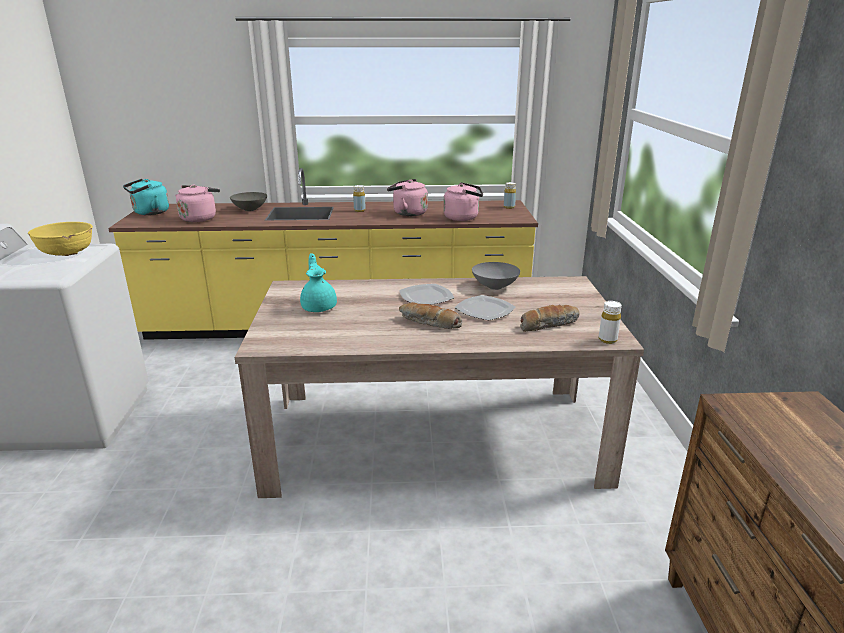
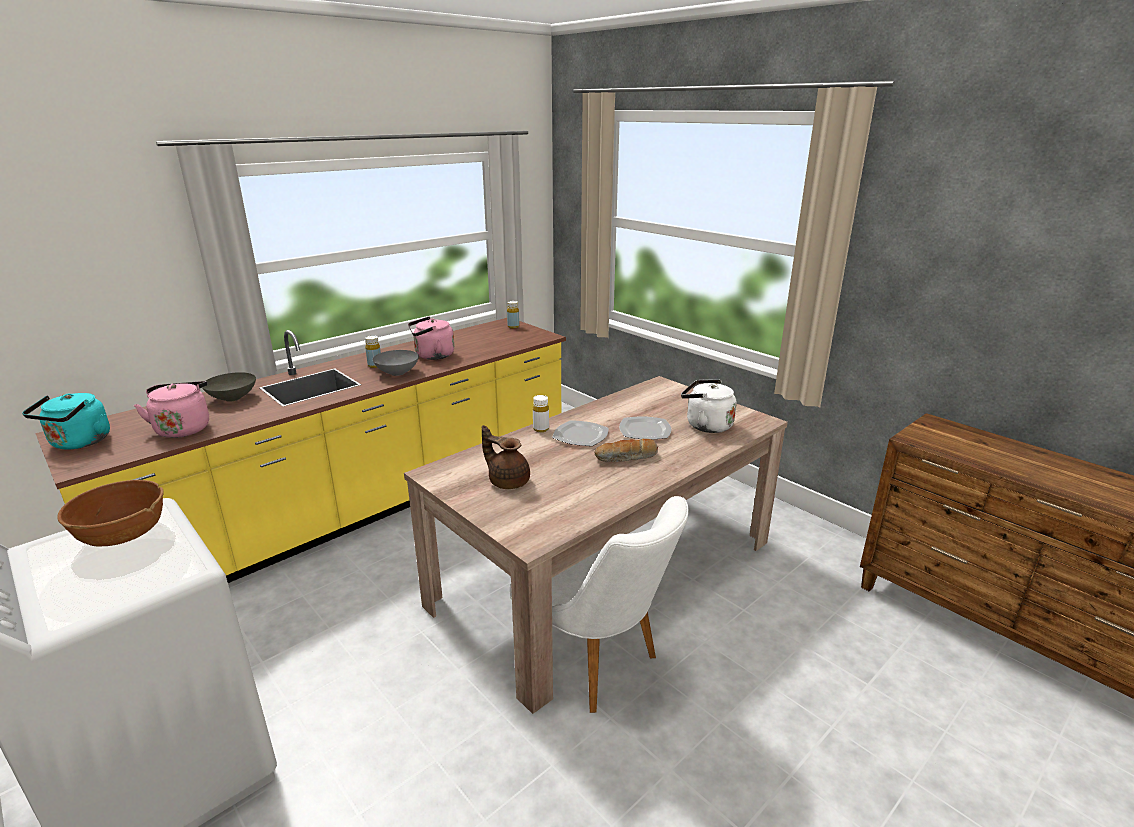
camera: 40 degrees left, 0 degrees up
yellow bowl [28,222,93,256] -> brown bowl [57,480,164,547]
turquoise teapot [300,253,337,312] -> brown teapot [482,425,530,489]
pink kettle [443,182,483,221] -> none
grey bowl [472,262,520,290] -> grey bowl moved to [373,350,419,376]
bread [520,305,579,332] -> white kettle [681,380,737,433]
white bottle [599,301,622,344] -> white bottle moved to [533,395,549,432]
none -> white chair [510,496,689,713]

